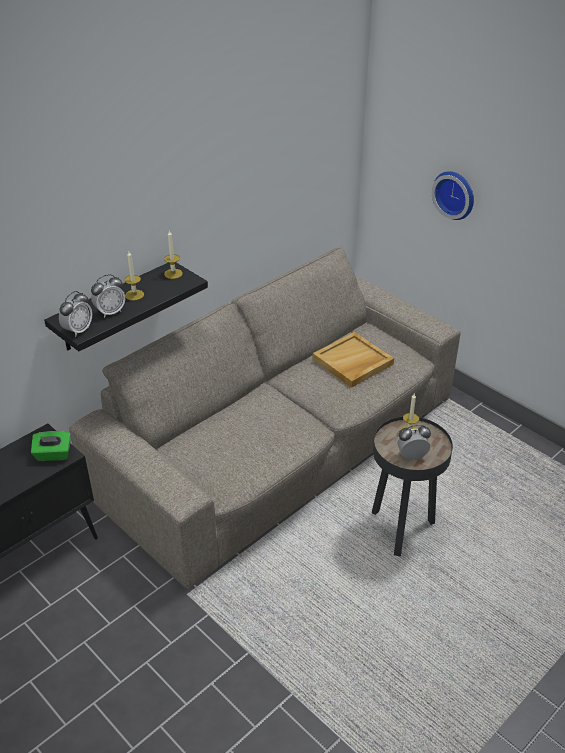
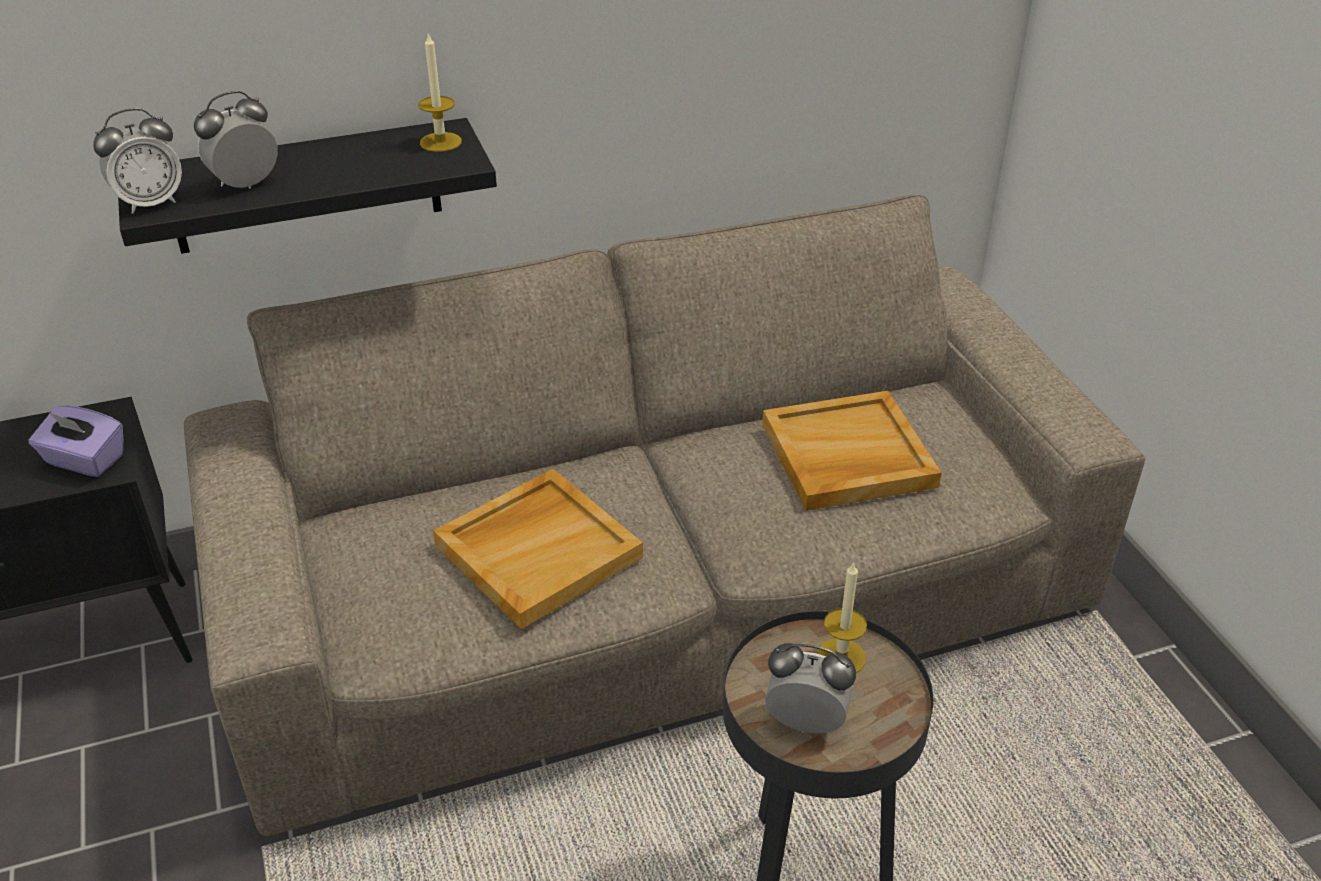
camera: 25 degrees right, 0 degrees up
green tissue box [31,431,71,461] -> purple tissue box [29,405,123,477]
alarm clock [91,274,125,318] -> alarm clock turned 150 degrees clockwise [194,91,278,189]
candle [124,251,144,301] -> none
wall clock [432,171,474,220] -> none
none -> beige tray [433,469,643,629]

